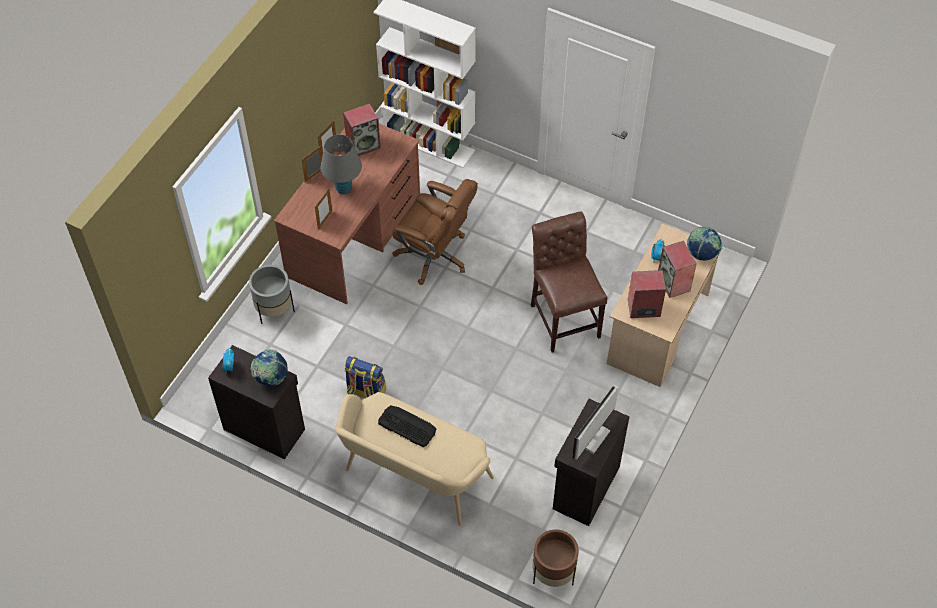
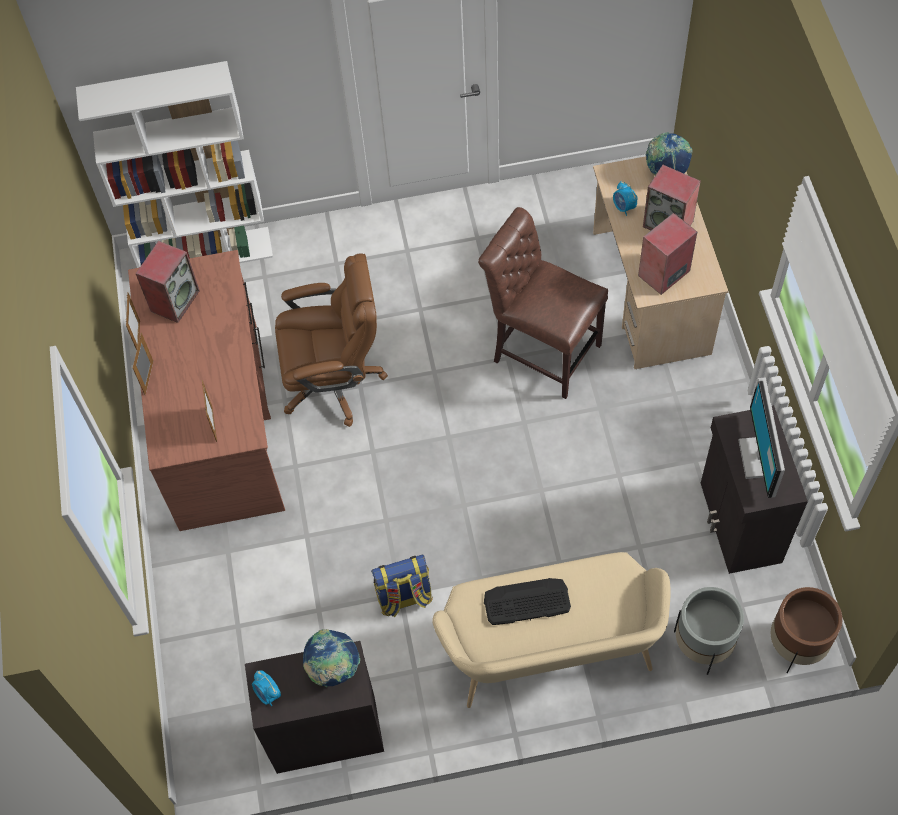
camera: 35 degrees left, 5 degrees up
grey planter [249,265,295,324] -> grey planter moved to [674,587,744,675]
grey table lamp [321,135,362,194] -> none

